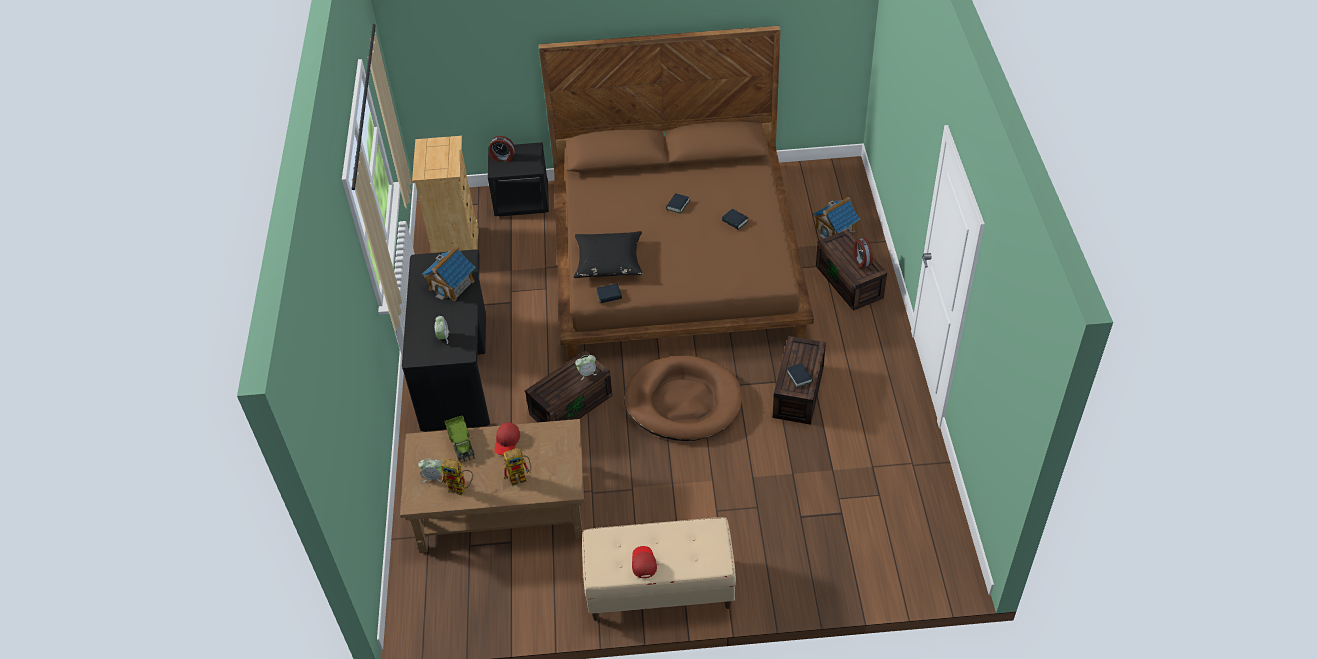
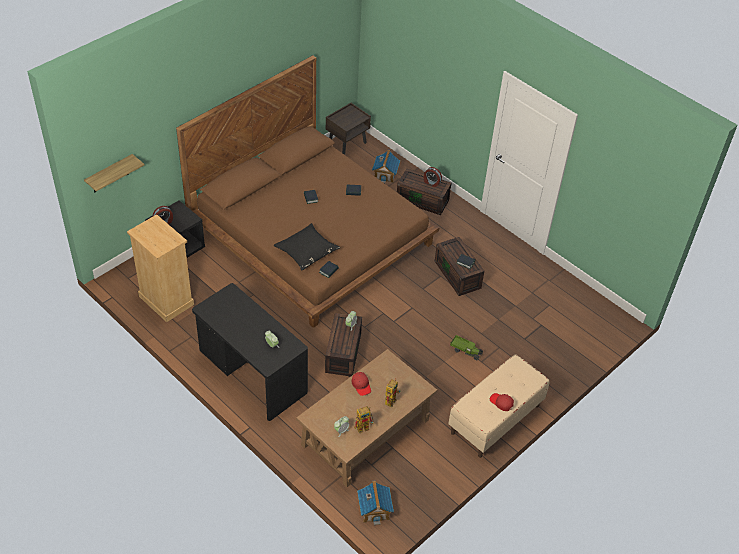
camera: 45 degrees left, 0 degrees up
toy house [422,246,475,301] -> toy house moved to [357,480,394,525]
toy truck [445,415,475,463] -> toy truck moved to [450,335,483,360]
brown dog bed [624,355,742,441] -> none
none -> shelf [84,154,144,192]
none -> brown nightstand [326,103,371,155]

